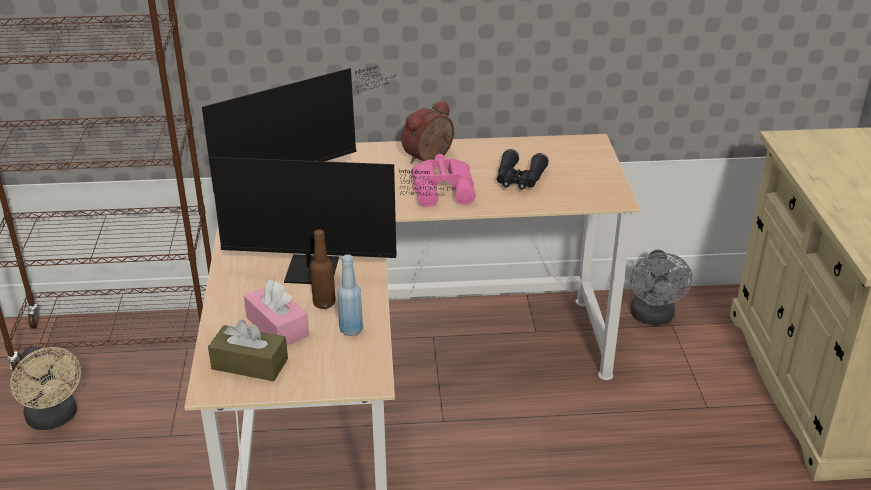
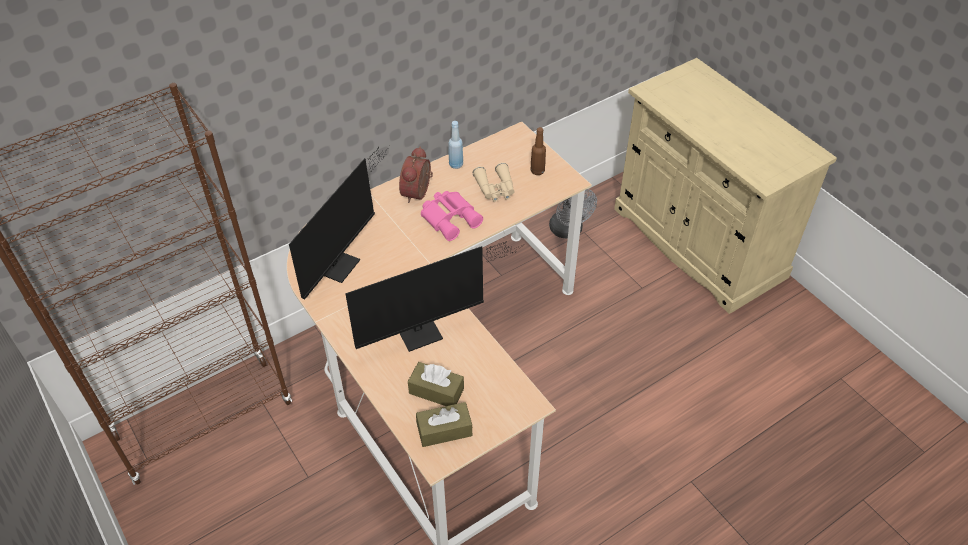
camera: 30 degrees left, 15 degrees up
beige fan [10,346,81,430] -> none
pink tissue box [244,280,309,346] -> brown tissue box [408,362,464,406]
brown bottle [310,230,336,309] -> brown bottle moved to [530,127,546,175]
blue bottle [338,255,363,336] -> blue bottle moved to [448,121,463,169]
black binoculars [497,149,549,190] -> beige binoculars [473,162,514,202]

